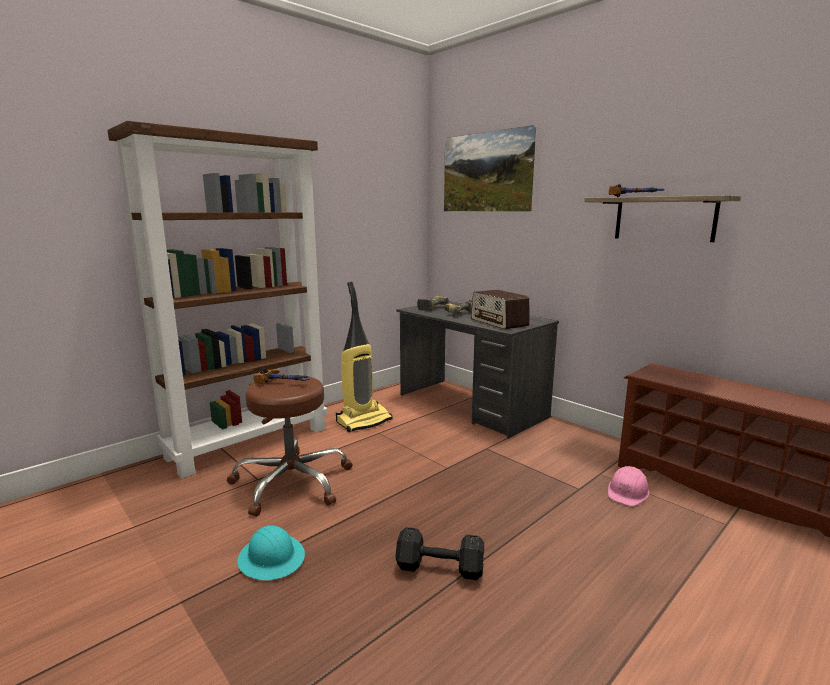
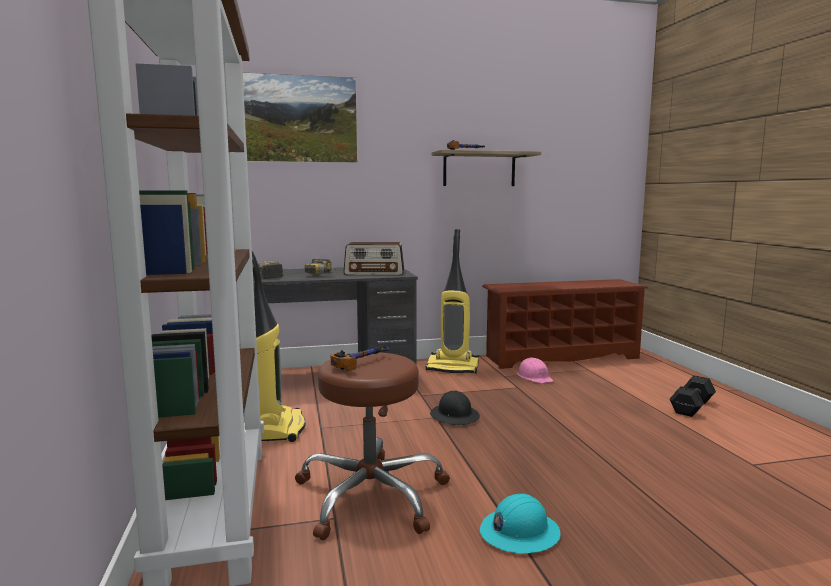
camera: 60 degrees left, 5 degrees down
black dumbbell [395,527,484,580] -> black dumbbell moved to [670,375,716,417]
none -> vacuum cleaner [426,229,479,374]
none -> black hard hat [430,391,480,425]

